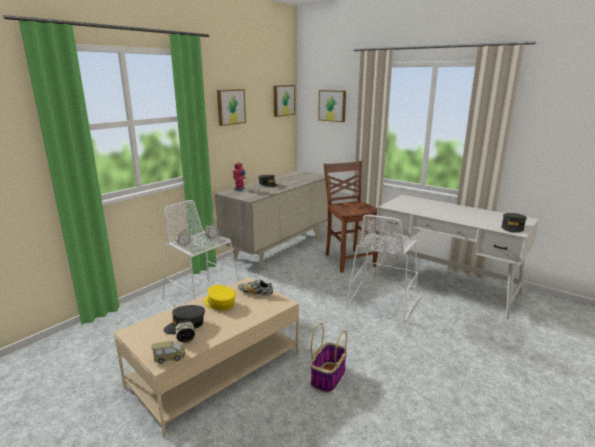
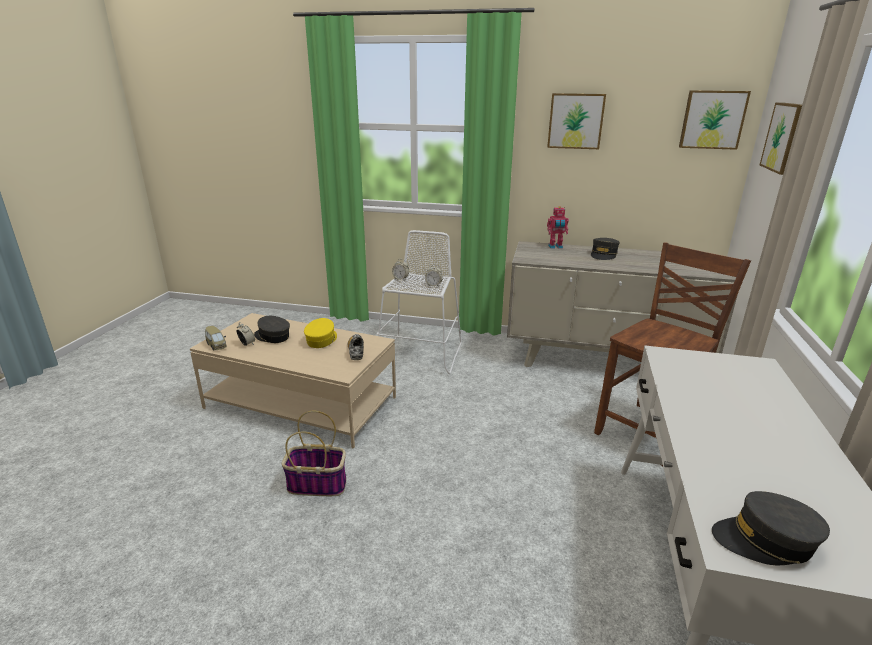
camera: 65 degrees right, 5 degrees up
white stool [346,215,420,321] -> none

